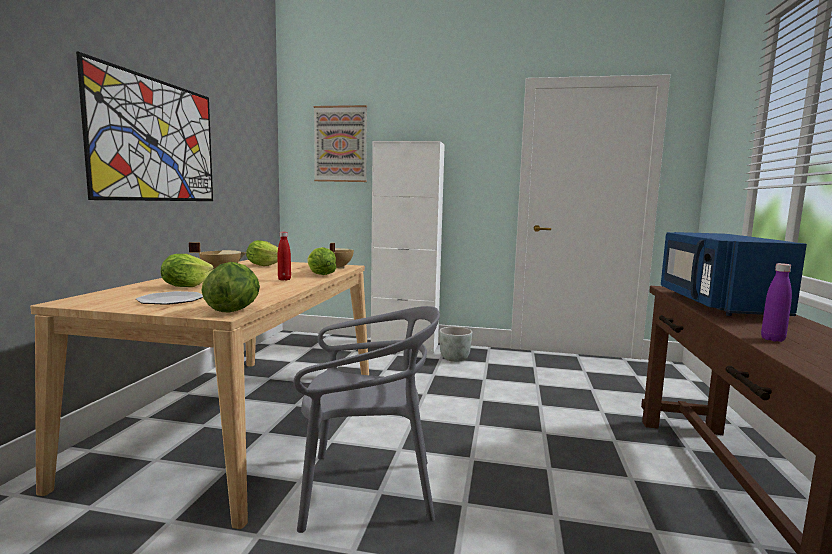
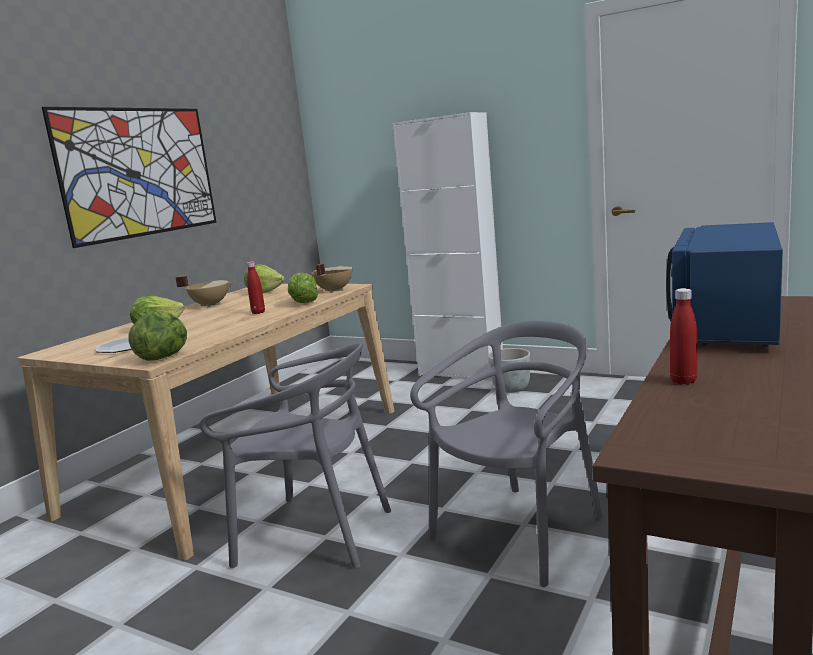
camera: 20 degrees right, 5 degrees up
picture [314,105,367,182] -> none
purple bottle [761,263,792,342] -> red bottle [670,288,697,385]
none -> grey chair [410,320,603,587]

